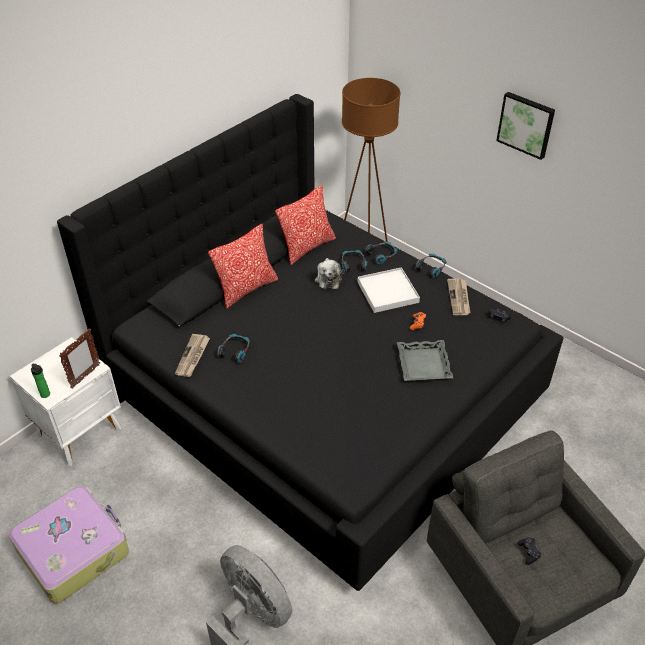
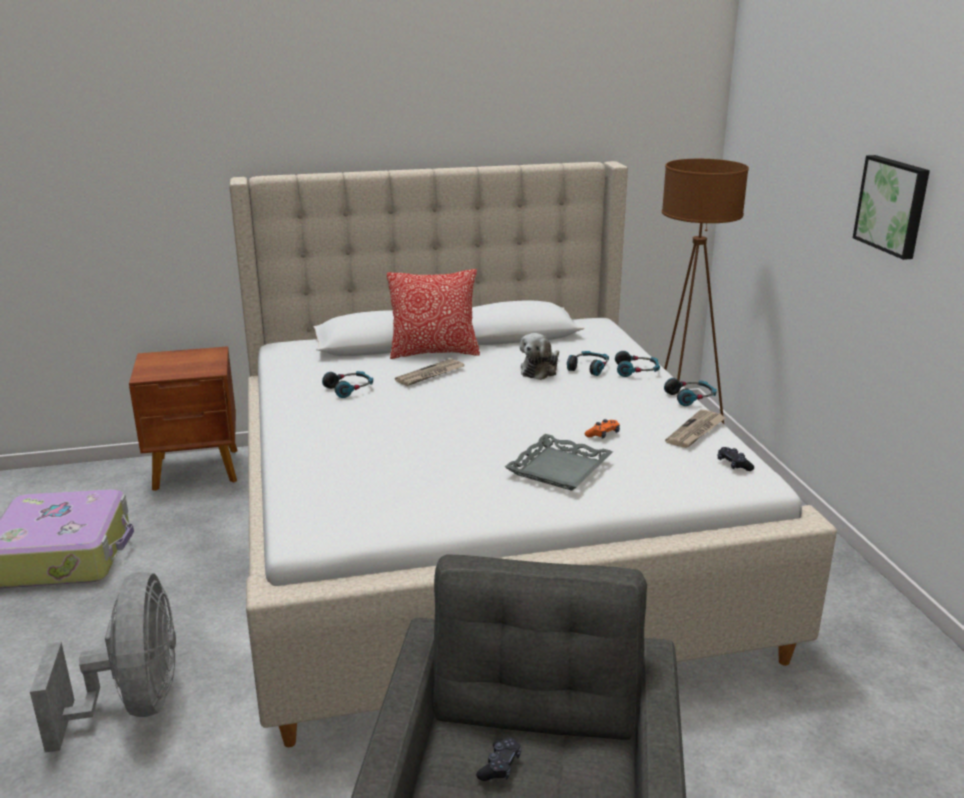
camera: 35 degrees right, 20 degrees down
white nightstand [10,337,121,466] -> brown nightstand [129,346,238,491]
bottle [31,364,50,398] -> none
black bed [57,94,563,591] -> beige bed [229,161,837,747]
picture frame [59,329,100,389] -> none
newspaper [175,334,210,377] -> newspaper moved to [395,358,464,386]
pillow [275,185,336,265] -> none
white tray [358,267,420,313] -> none

